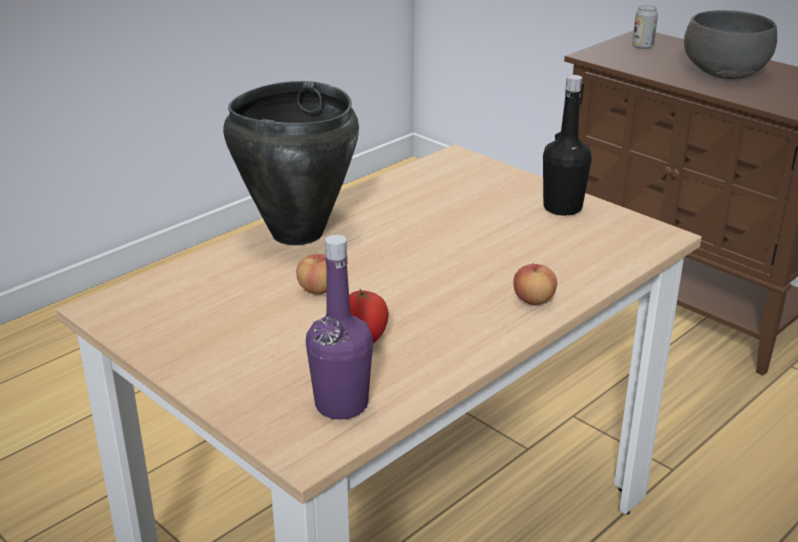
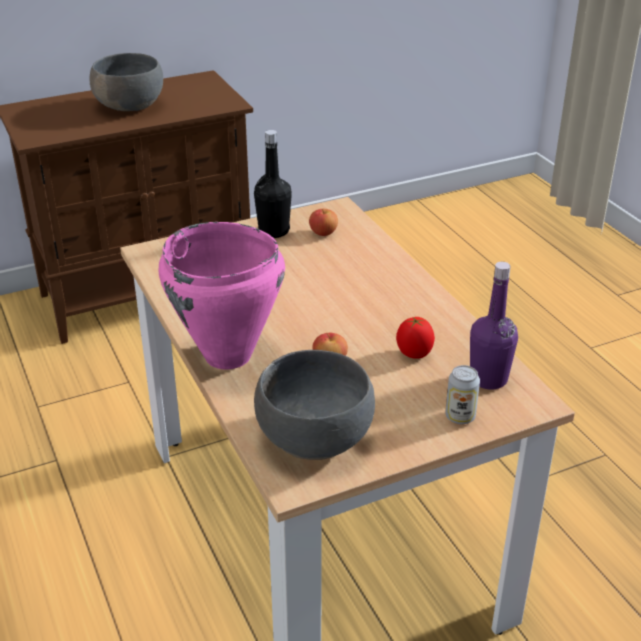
camera: 70 degrees left, 5 degrees up
black cooking pot [223,81,359,245] -> pink cooking pot [159,222,285,370]
apple [513,263,557,305] -> apple moved to [309,209,338,236]
can [632,5,658,49] -> can moved to [445,365,480,424]
none -> grey bowl [254,350,375,460]

